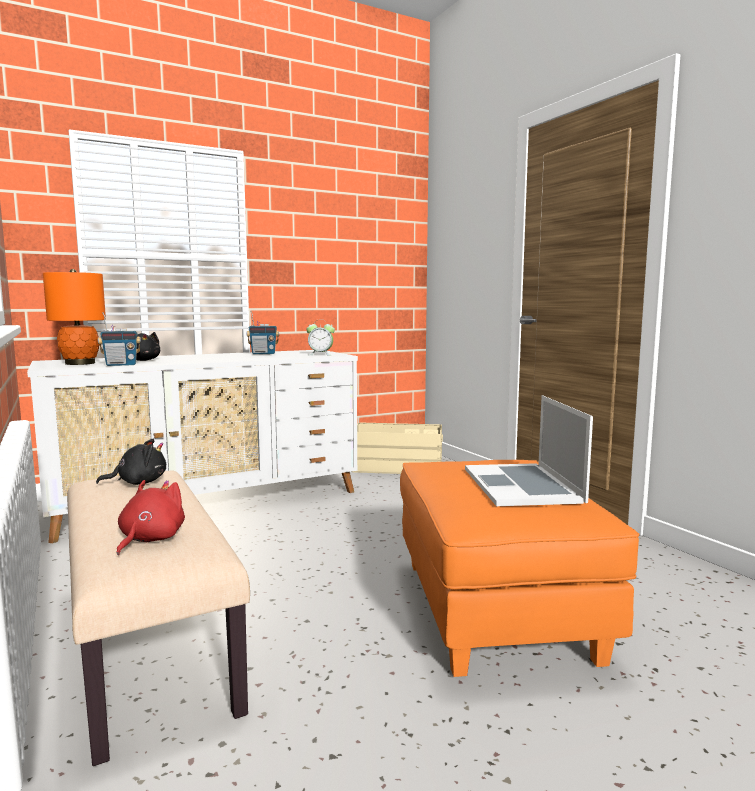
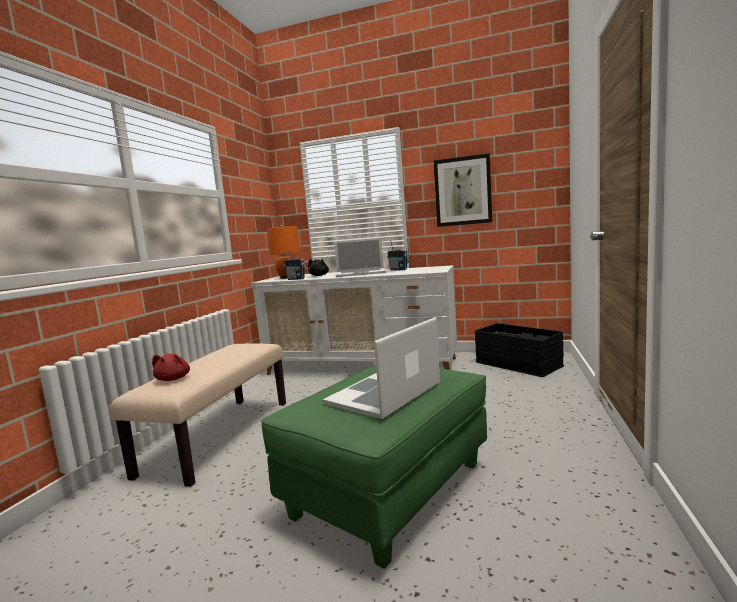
camera: 45 degrees right, 0 degrees up
black plush toy [96,439,166,485] -> none
red plush toy [116,480,185,555] -> red plush toy turned 120 degrees clockwise [152,354,190,381]
alarm clock [306,319,335,355] -> none
beige storage box [352,422,443,474] -> black storage box [475,323,564,377]
orange ottoman [400,460,639,677] -> green ottoman [261,364,487,569]
none -> laptop [334,238,386,277]
none -> picture [434,153,492,227]

